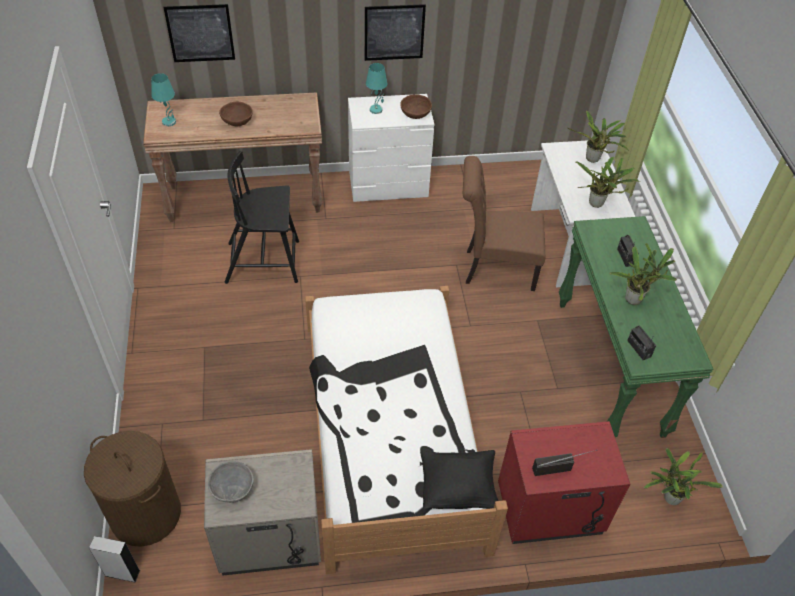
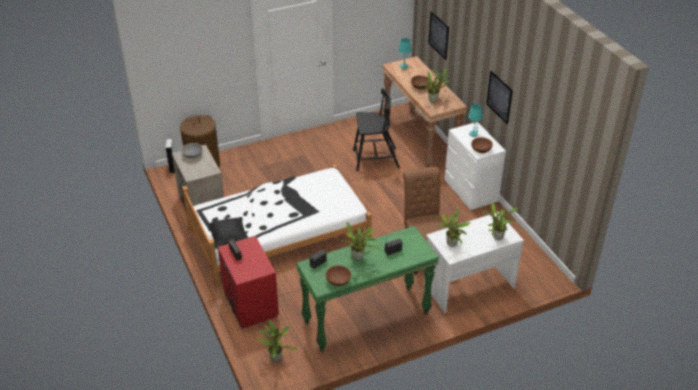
camera: 75 degrees right, 10 degrees down
black chair [225,151,299,284] -> black chair turned 105 degrees clockwise [353,88,400,171]
none -> brown bowl [326,265,351,286]
none -> potted plant [420,69,450,102]

